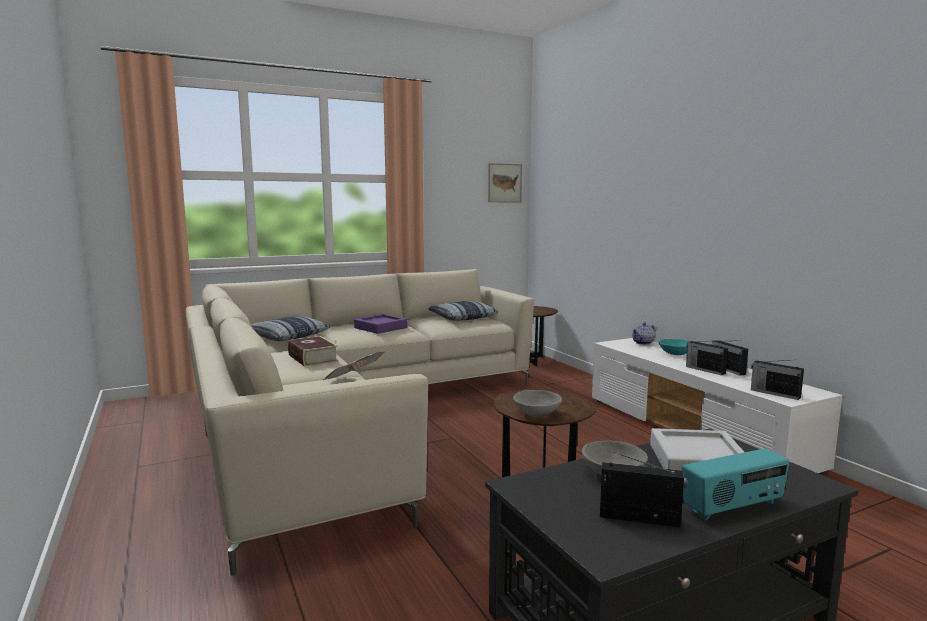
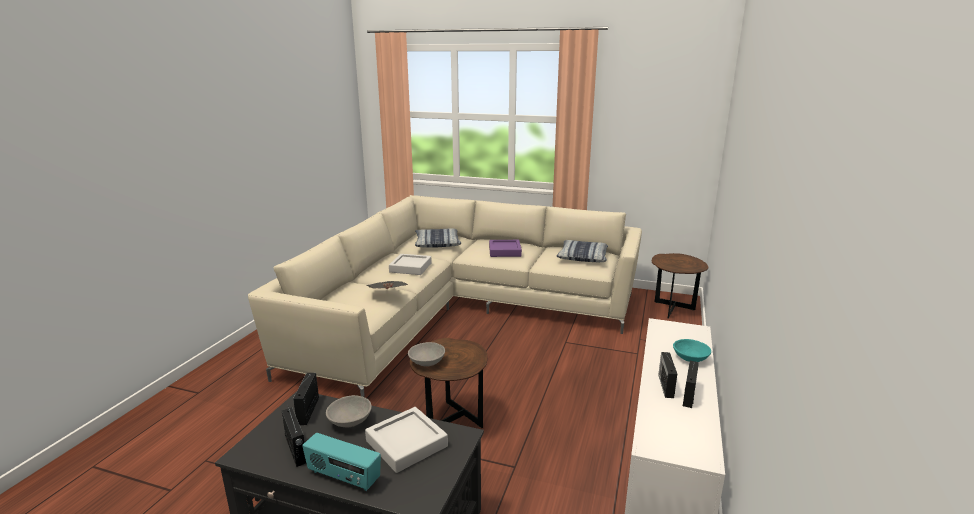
camera: 45 degrees right, 10 degrees up
book [288,336,339,367] -> grey tray [389,254,432,275]
picture [488,163,522,202] -> none
teapot [632,322,655,345] -> none
radio [751,360,804,400] -> radio moved to [293,373,319,425]

